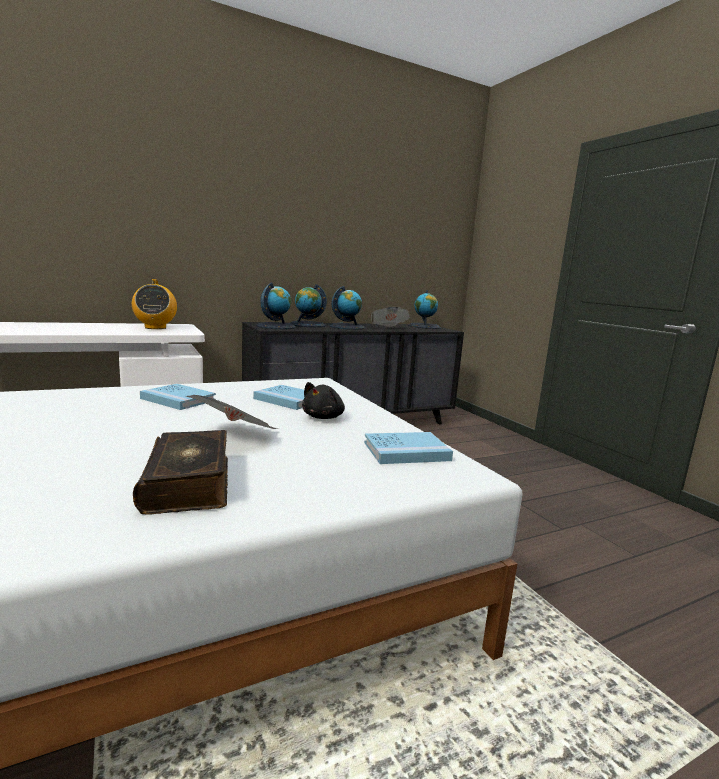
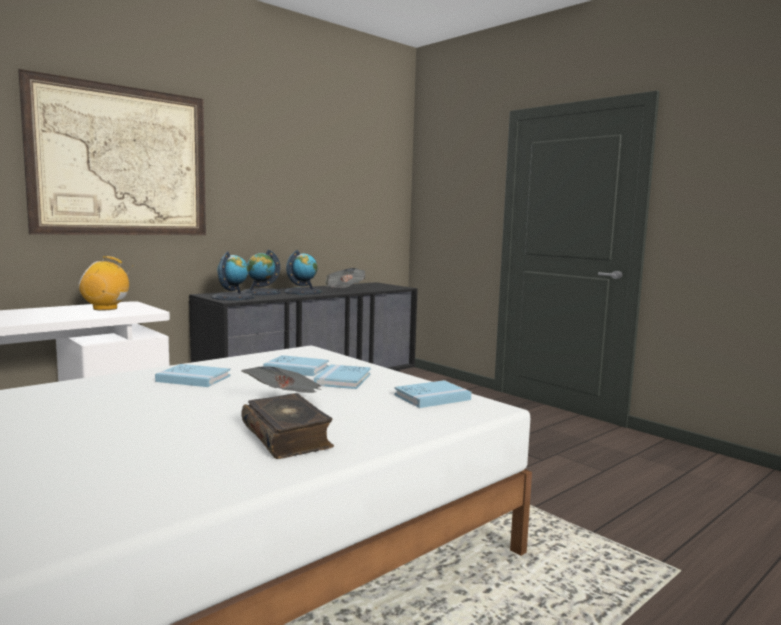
camera: 15 degrees left, 5 degrees down
radio [132,279,177,329] -> radio turned 120 degrees clockwise [78,256,133,310]
black plush toy [302,382,345,419] -> blue book [314,364,371,389]
globe [408,290,440,329] -> none
none -> picture [18,69,206,235]

